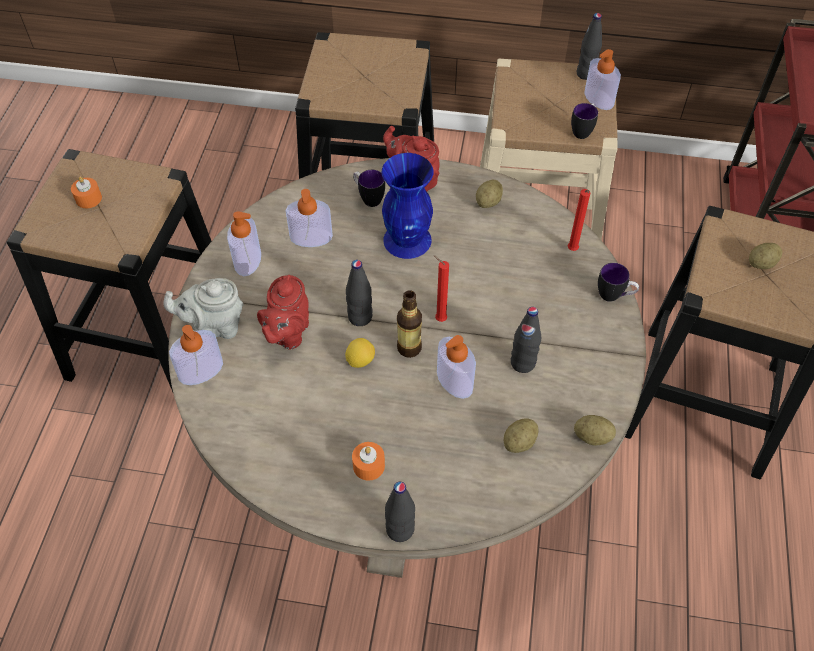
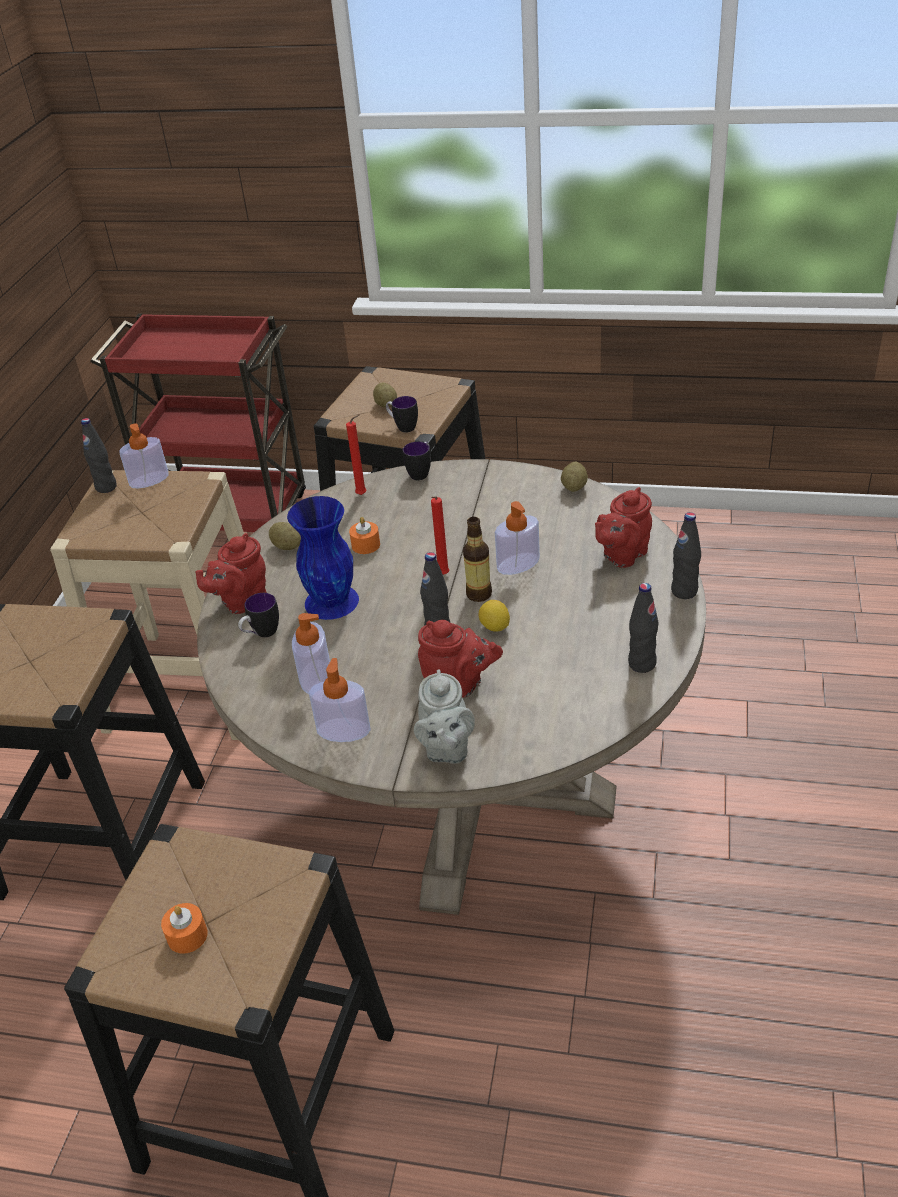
camera: 85 degrees left, 15 degrees down
soap dispenser [169,325,223,385] -> none
orange candle [352,442,385,481] -> orange candle moved to [349,517,380,554]
potato [503,418,539,453] -> none
black bottle [511,307,541,373] -> black bottle moved to [628,583,658,673]
mug [571,103,598,139] -> mug moved to [386,396,418,433]
none -> red teapot [595,487,652,568]

